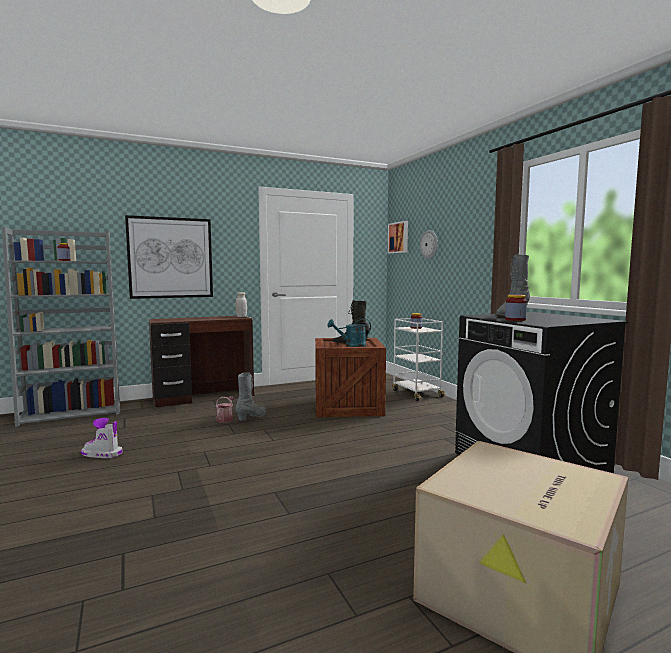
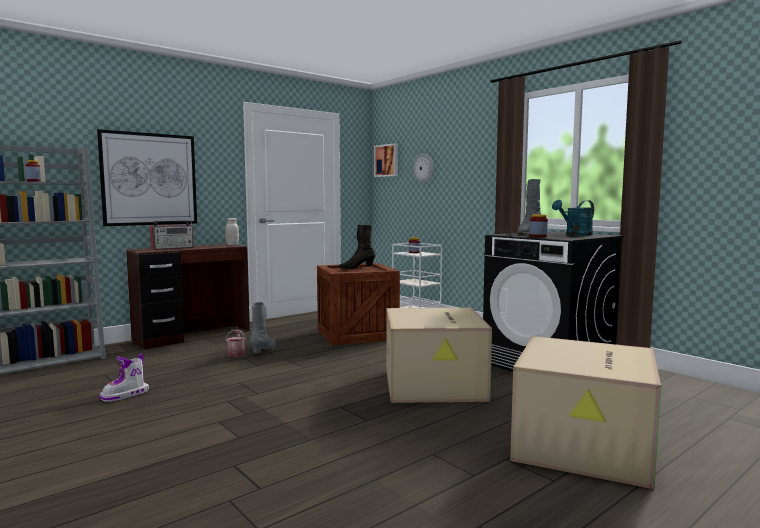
camera: 15 degrees left, 0 degrees up
boot [81,418,122,458] -> boot turned 45 degrees counterclockwise [99,354,149,402]
turquoise watering can [327,319,371,347] -> turquoise watering can moved to [552,200,594,236]
none -> radio [150,219,194,250]
none -> cardboard box [386,308,492,403]

